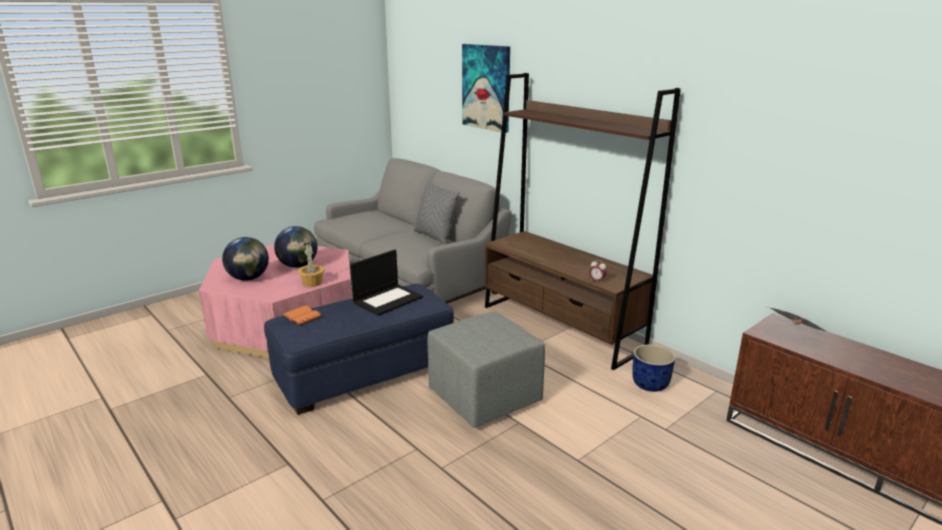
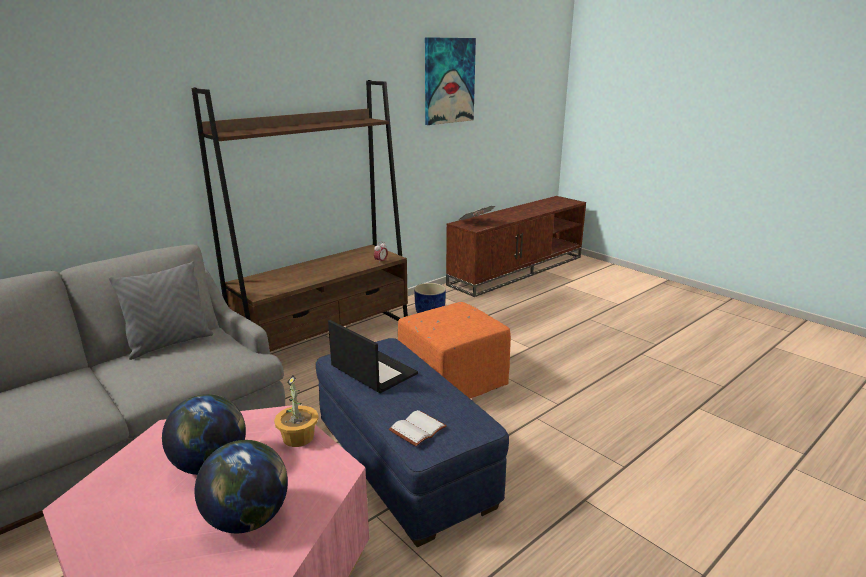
camera: 90 degrees left, 0 degrees up
orange book [282,305,322,325] -> white book [389,410,447,446]
grey ottoman [427,311,545,428] -> orange ottoman [398,302,511,398]
picture [462,44,510,133] -> picture moved to [425,37,476,125]

